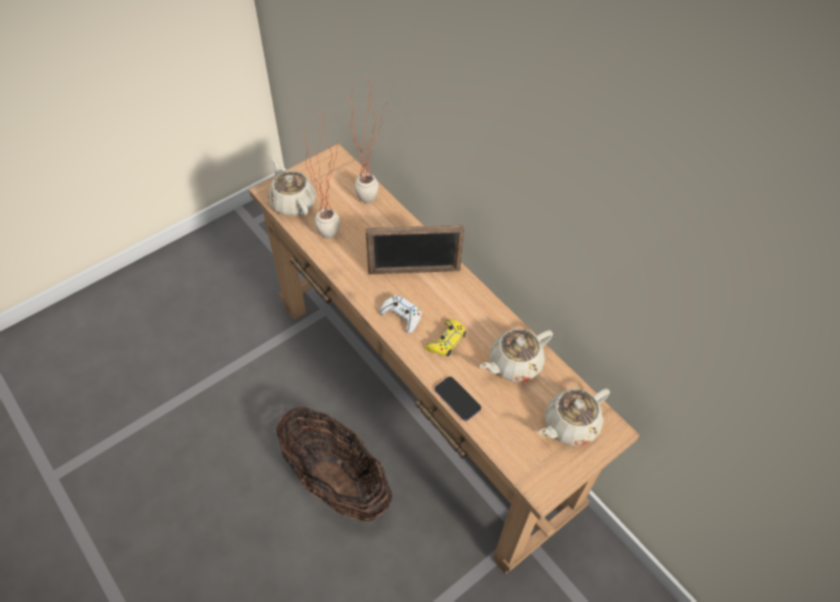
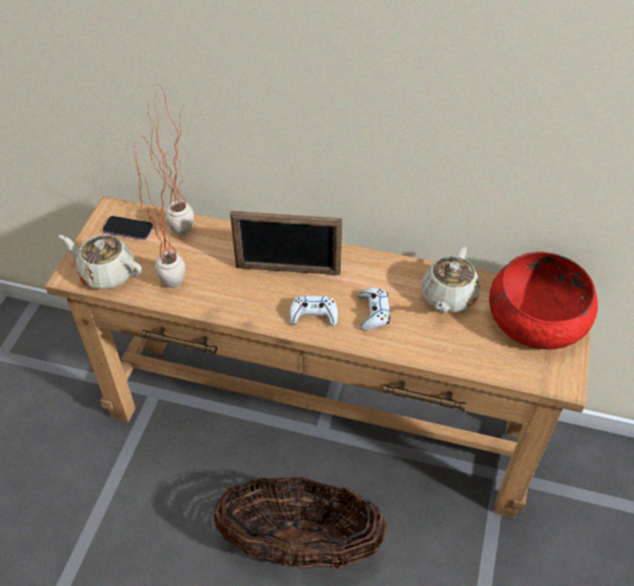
camera: 35 degrees left, 5 degrees down
picture frame [366,225,464,274] -> picture frame turned 45 degrees clockwise [230,211,342,275]
yellow game controller [425,319,466,356] -> white game controller [358,288,390,331]
phone [435,377,481,421] -> phone moved to [103,216,153,240]
beige teapot [539,388,610,446] -> red bowl [489,252,598,350]

